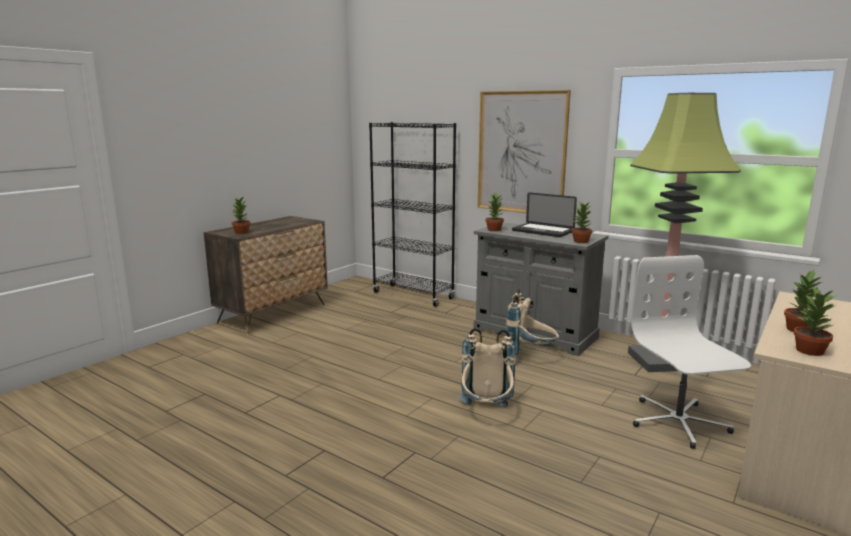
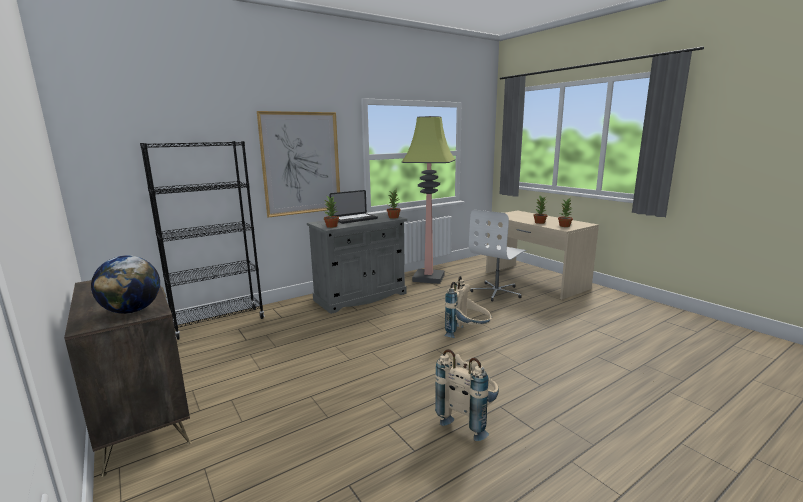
camera: 70 degrees left, 0 degrees up
potted plant [232,197,251,234] -> globe [91,255,160,314]
beige backpack [506,289,559,362] -> beige backpack moved to [435,349,499,441]
white office chair [631,255,751,449] -> white office chair turned 60 degrees counterclockwise [469,210,526,301]

